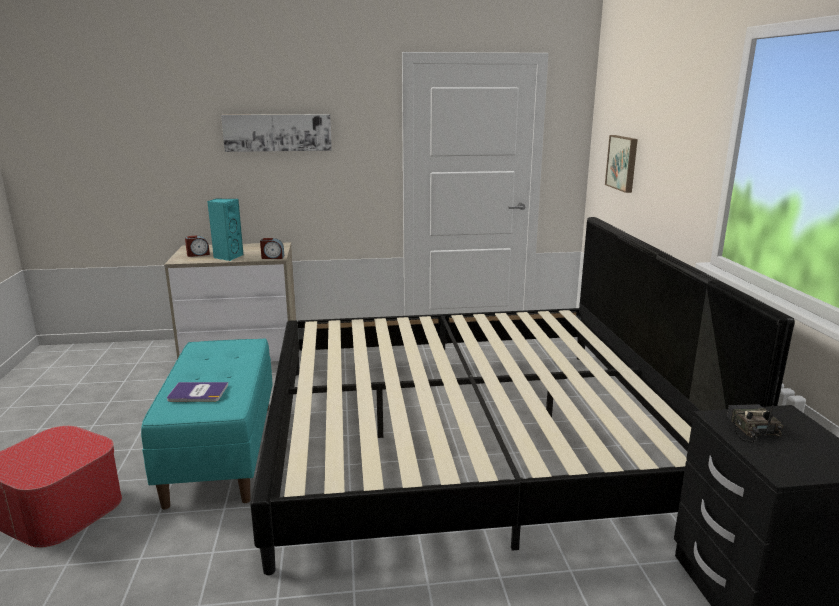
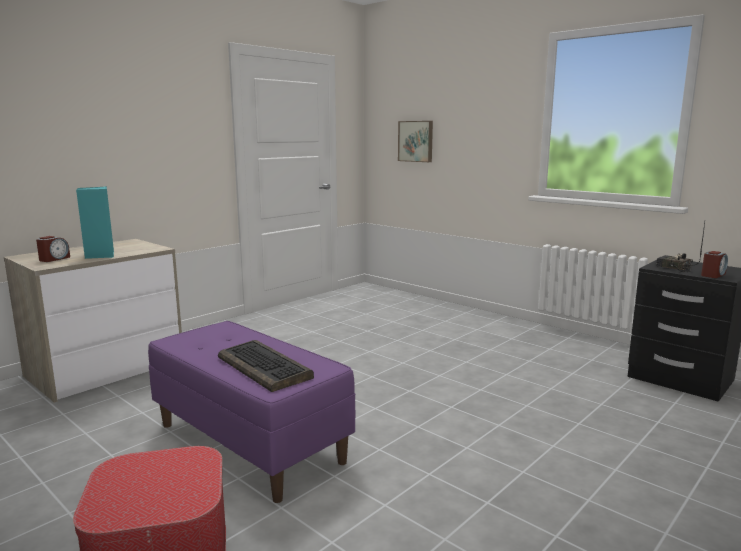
camera: 40 degrees left, 5 degrees down
turquoise bench [141,339,273,510] -> purple bench [148,321,356,503]
book [167,382,228,402] -> keyboard [218,340,314,392]
picture [221,114,332,152] -> none
bed [250,217,795,575] -> none
alarm clock [260,238,284,259] -> alarm clock moved to [701,251,728,278]

